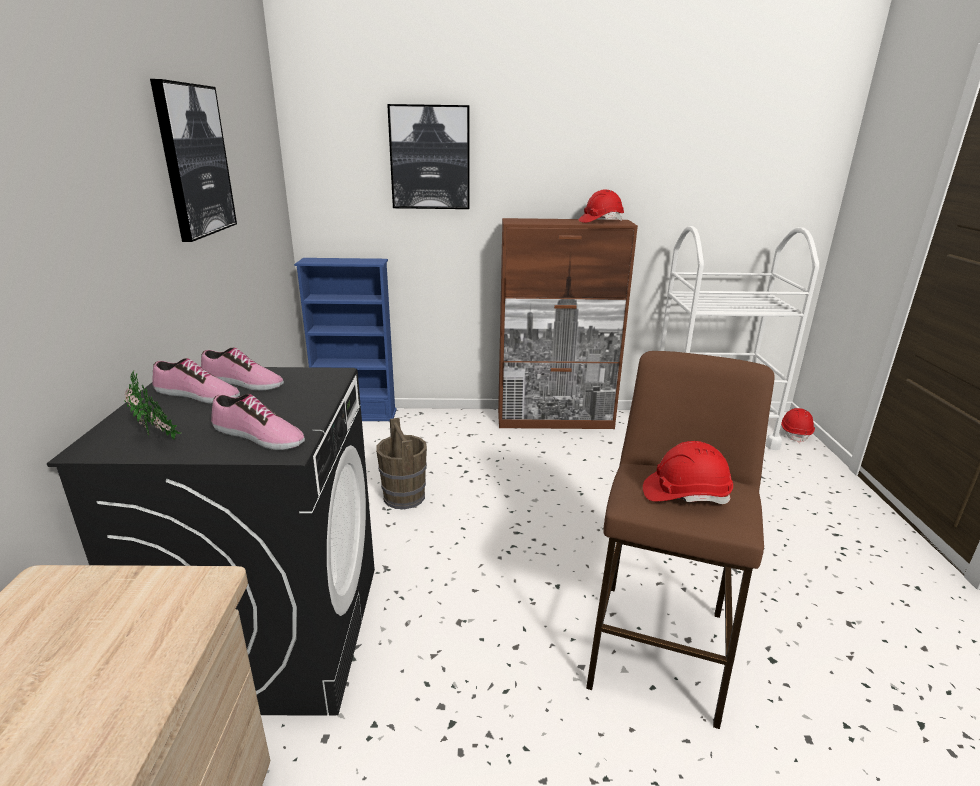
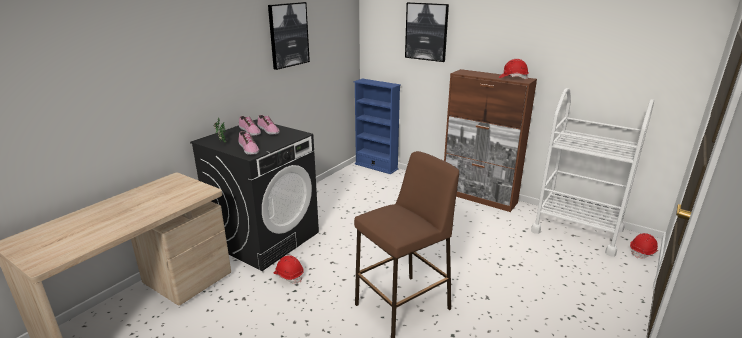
camera: 35 degrees right, 0 degrees up
brown bucket [376,418,427,509] -> none
red hard hat [643,441,733,504] -> red hard hat moved to [274,255,304,283]

